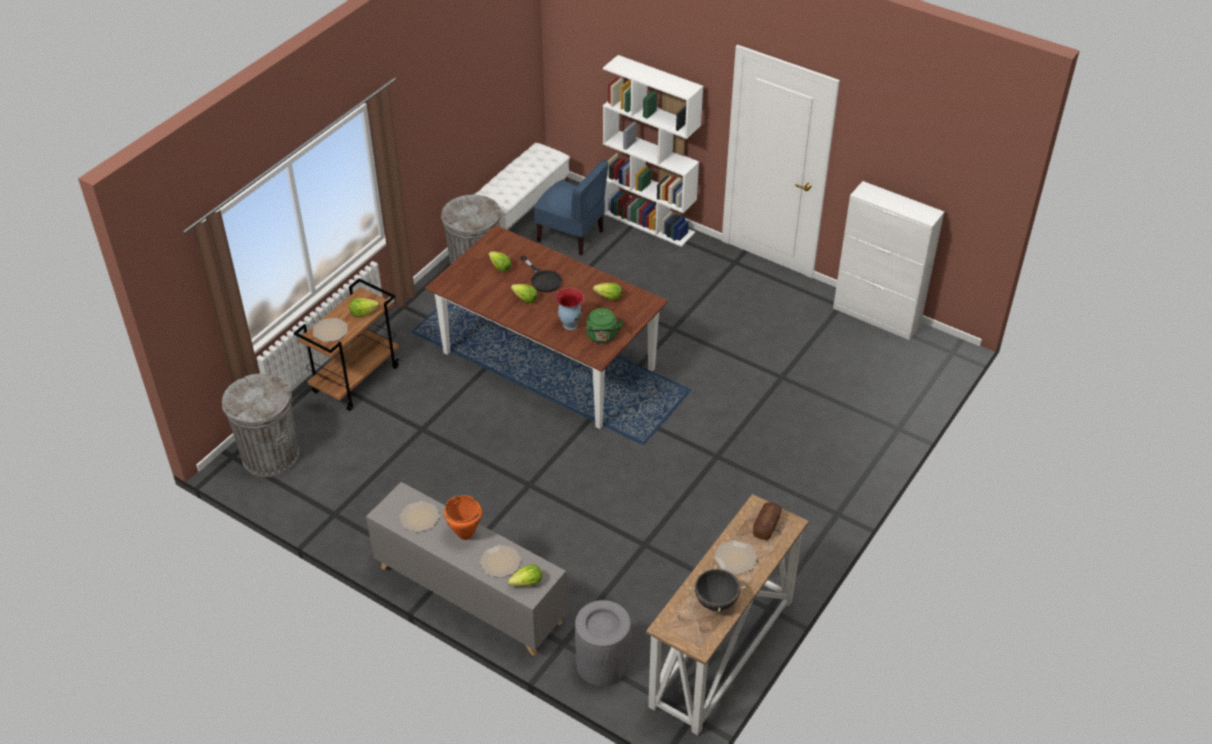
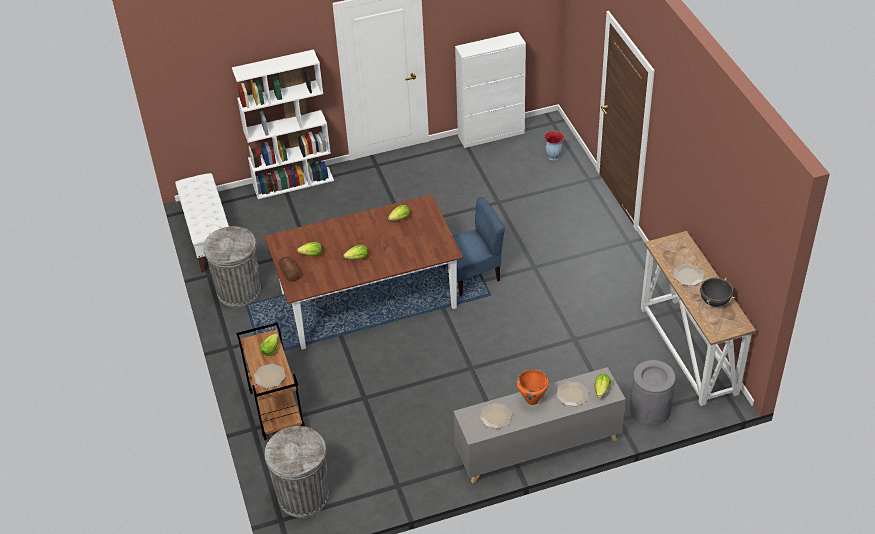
camera: 50 degrees left, 0 degrees up
black frying pan [520,255,562,292] -> none
blue chair [534,160,608,255] -> blue chair moved to [442,197,505,296]
vase [555,288,584,330] -> vase moved to [544,131,564,161]
green kettle [586,308,624,343] -> none
bread [753,502,782,540] -> bread moved to [278,256,300,282]

